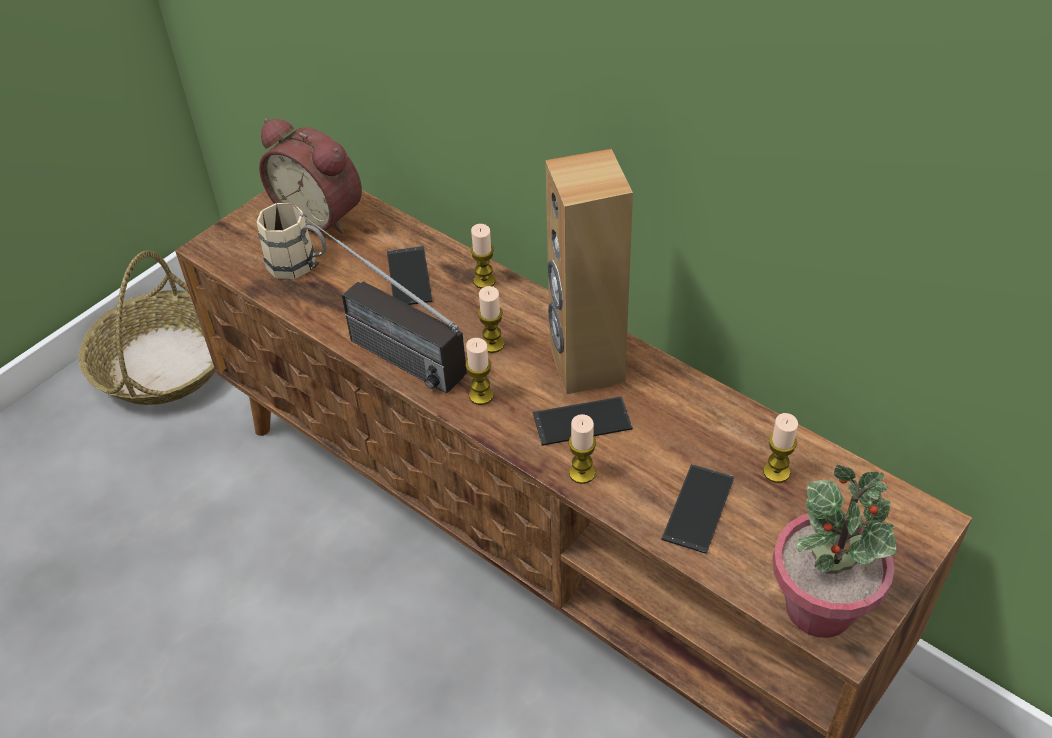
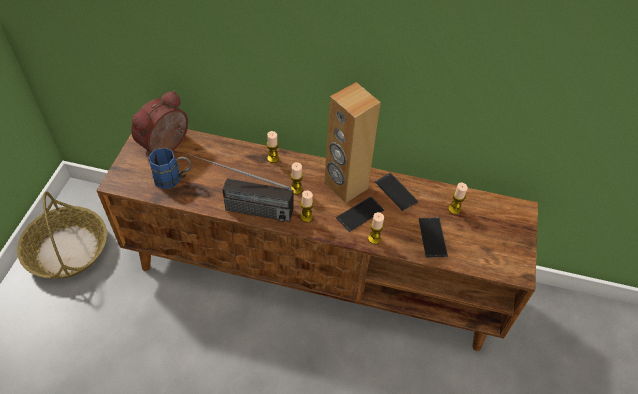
camera: 30 degrees left, 5 degrees up
beige mug [256,203,327,279] -> blue mug [149,147,192,189]
alarm clock [259,118,362,234] -> alarm clock turned 120 degrees clockwise [131,90,188,155]
phone [387,246,433,305] -> phone moved to [375,173,419,211]
potted plant [772,465,897,638] -> none

